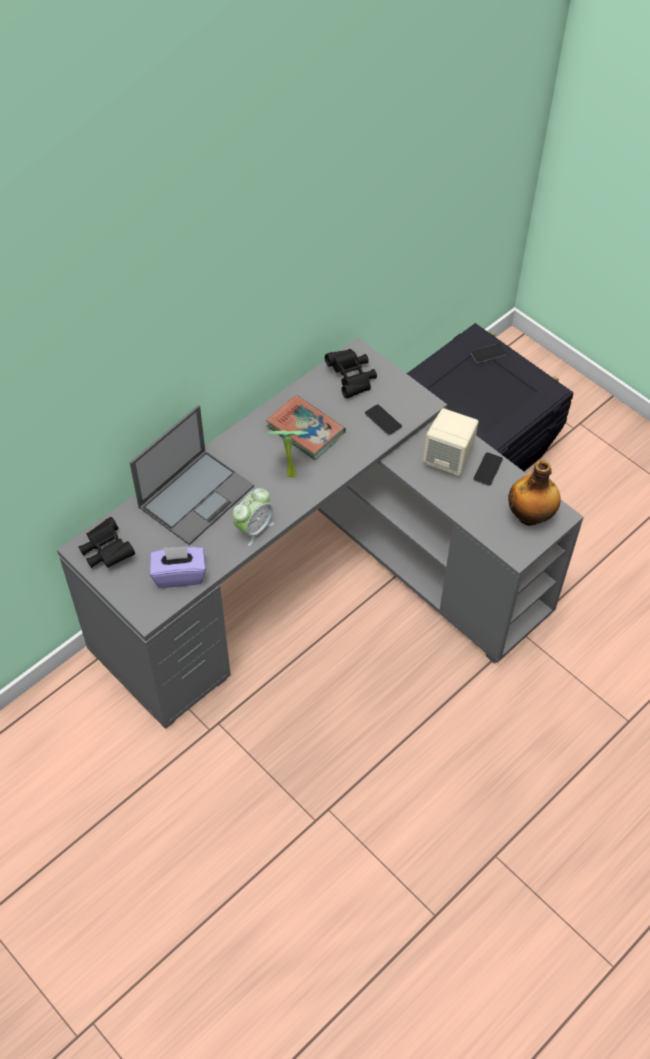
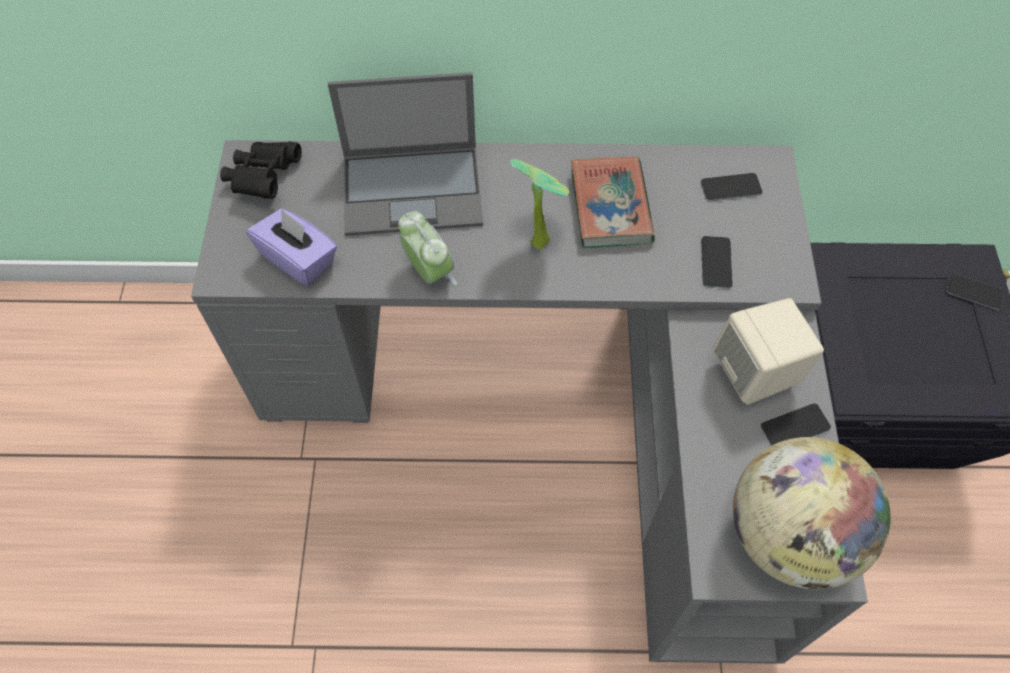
camera: 45 degrees right, 5 degrees up
alarm clock [233,488,274,546] -> alarm clock turned 120 degrees counterclockwise [398,211,457,285]
black binoculars [325,349,377,398] -> phone [701,173,762,201]
bottle [508,460,561,526] -> globe [733,437,891,589]

